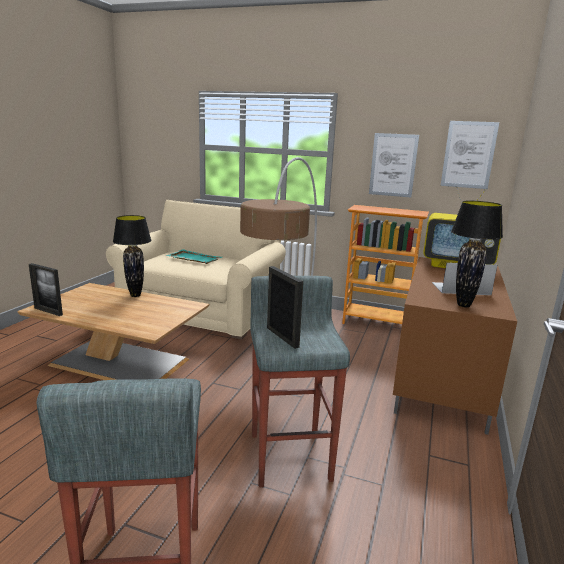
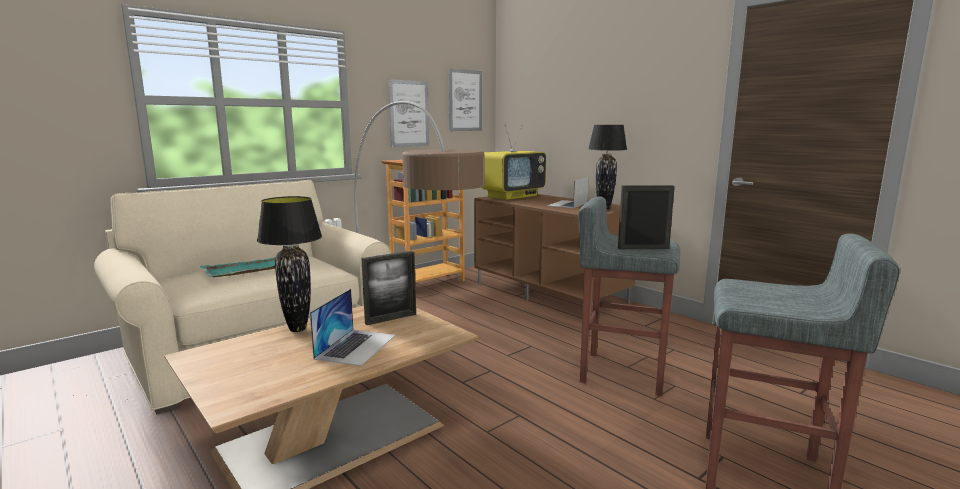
camera: 60 degrees left, 5 degrees down
picture frame [29,263,63,316] -> picture frame moved to [361,251,416,325]
none -> laptop [310,289,395,366]

